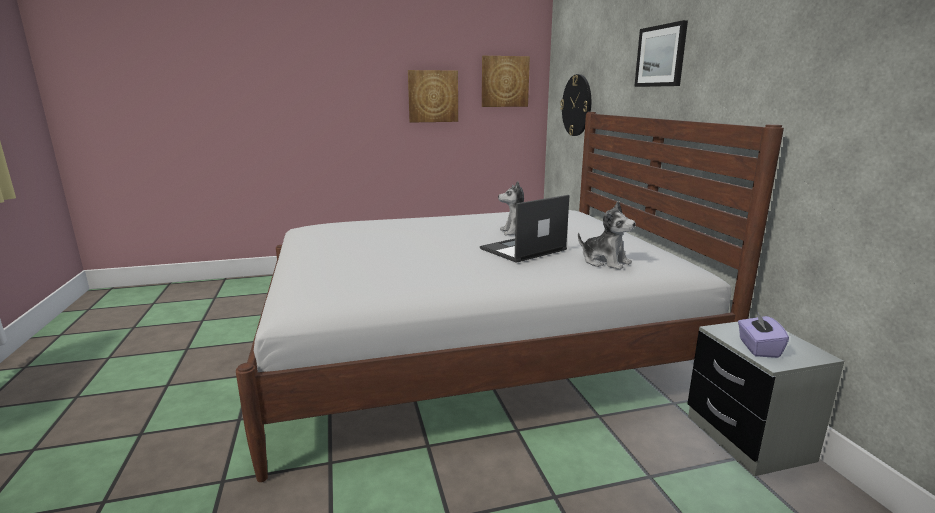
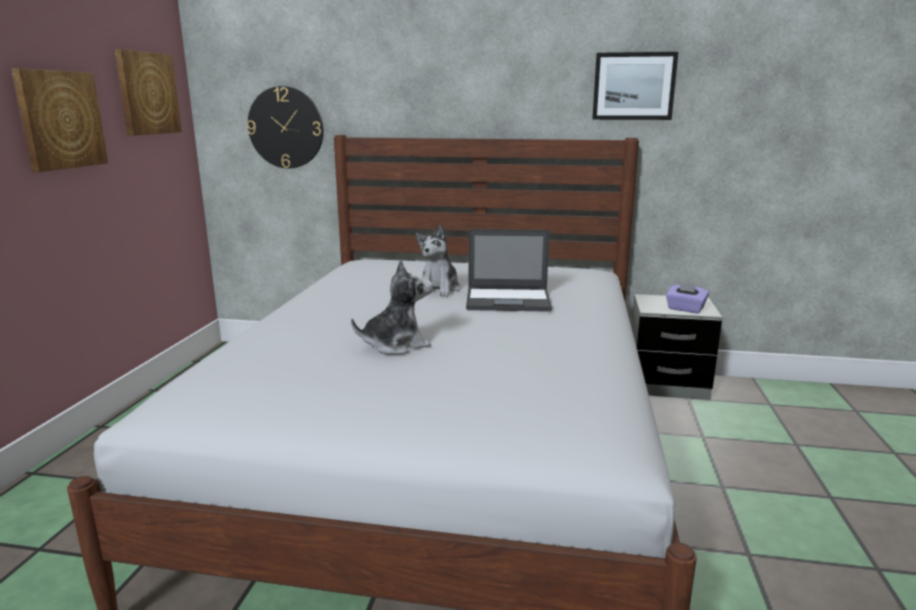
camera: 65 degrees left, 0 degrees up
laptop [480,195,570,263] -> laptop turned 75 degrees counterclockwise [466,229,552,312]
plush toy [578,201,636,270] -> plush toy moved to [351,260,433,355]
picture [634,20,688,87] -> picture moved to [592,52,678,120]

